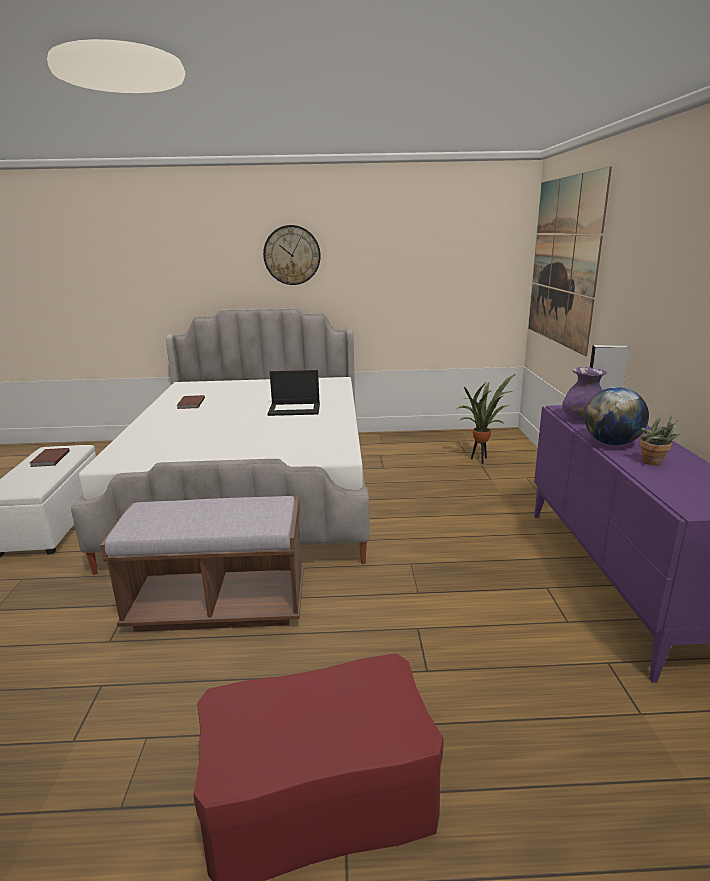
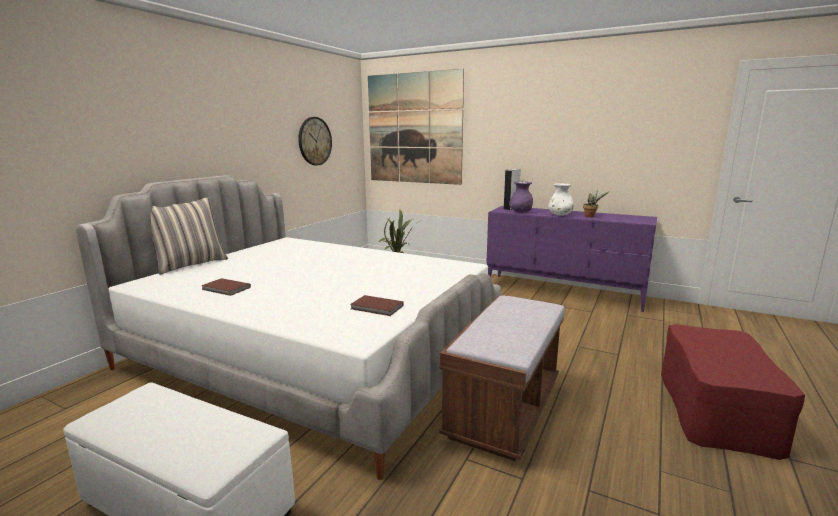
camera: 60 degrees left, 5 degrees down
brown book [30,448,70,467] -> brown book moved to [350,295,404,316]
wall clock [263,225,321,285] -> wall clock moved to [298,117,332,165]
laptop [268,370,320,416] -> none
globe [584,387,649,445] -> white vase [548,183,574,216]
none -> pillow [151,197,228,275]

